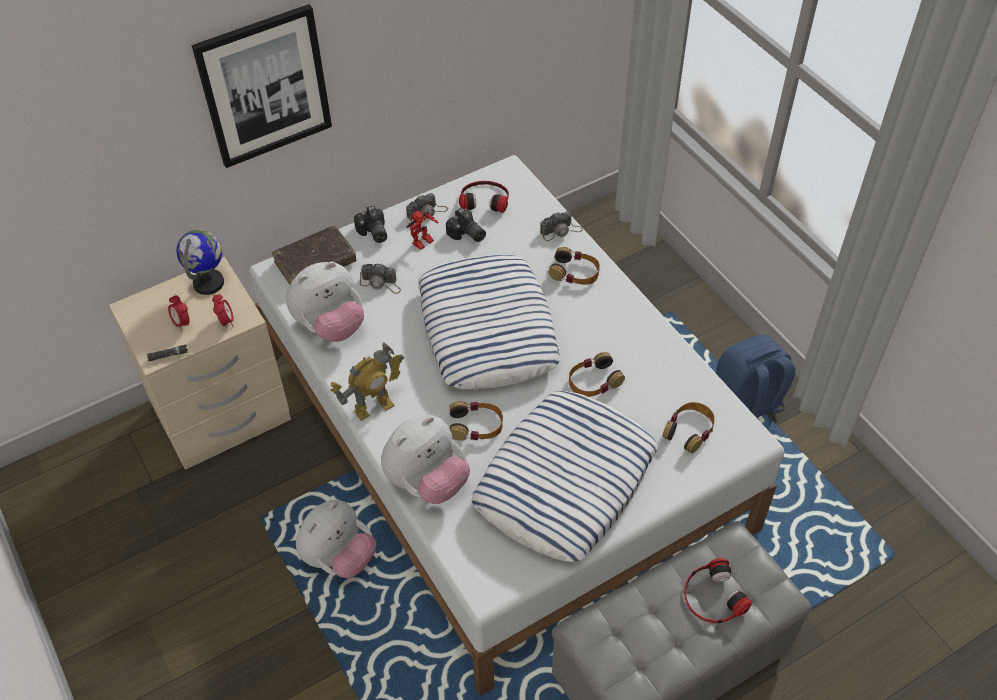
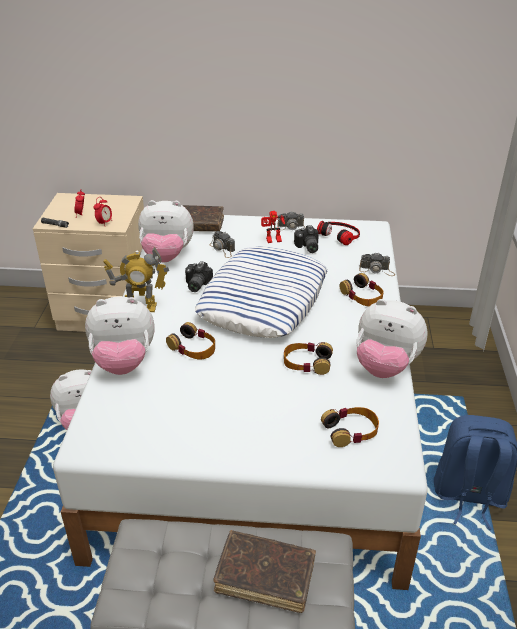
camera: 35 degrees right, 15 degrees down
globe [176,229,224,295] -> none
picture [192,4,332,168] -> none
camera [354,205,387,243] -> camera moved to [185,261,213,292]
pillow [471,391,658,562] -> none
headphones [684,558,752,623] -> brown book [213,530,316,613]
none -> plush toy [356,299,428,378]

